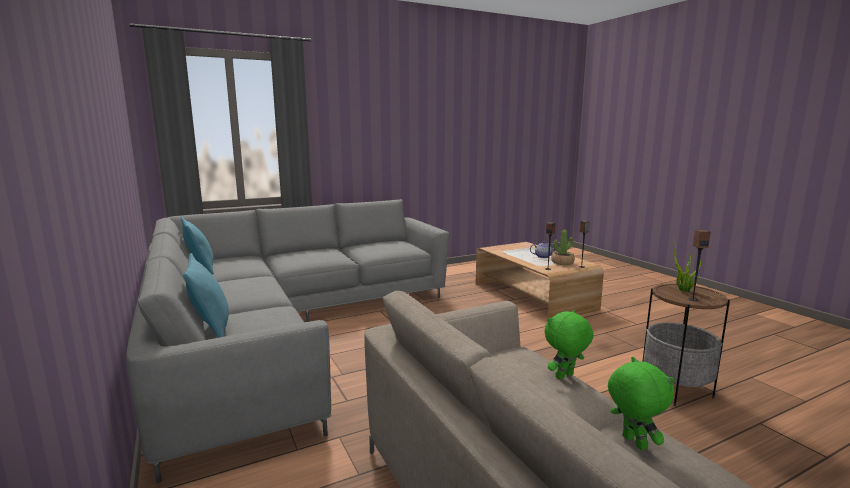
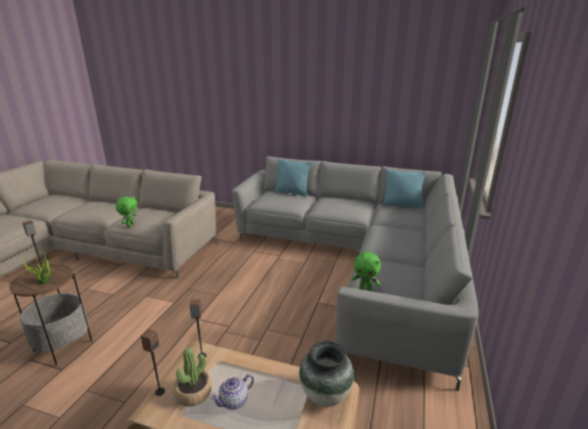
camera: 135 degrees right, 10 degrees up
green plush toy [608,357,674,450] -> green plush toy moved to [351,252,381,291]
none -> vase [299,341,354,407]

